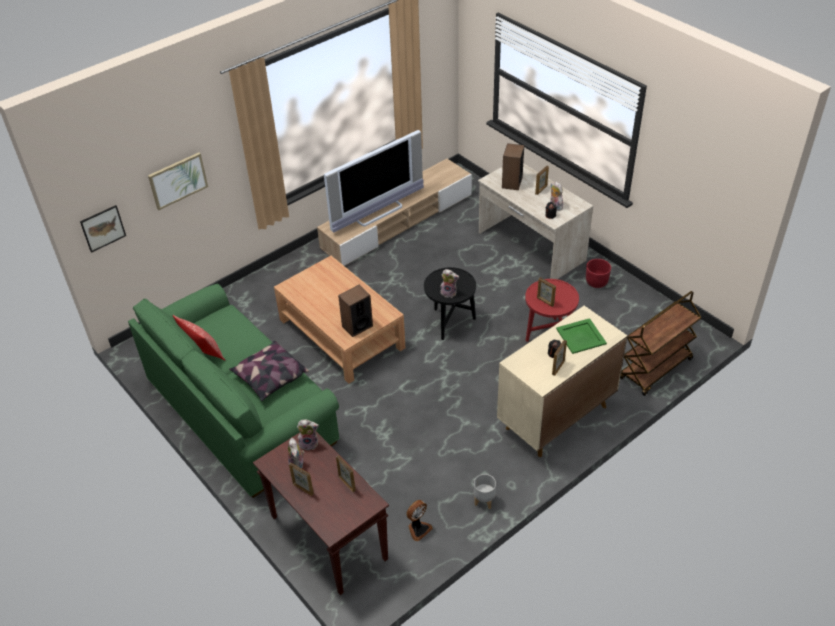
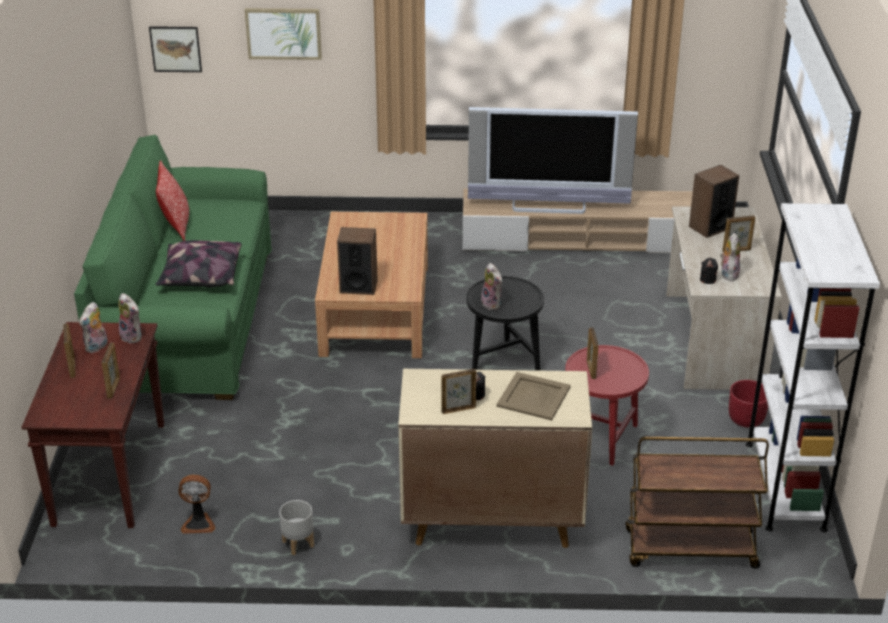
camera: 40 degrees right, 10 degrees down
green tray [556,318,607,354] -> beige tray [496,372,571,421]
none -> white bookcase [746,203,880,532]

